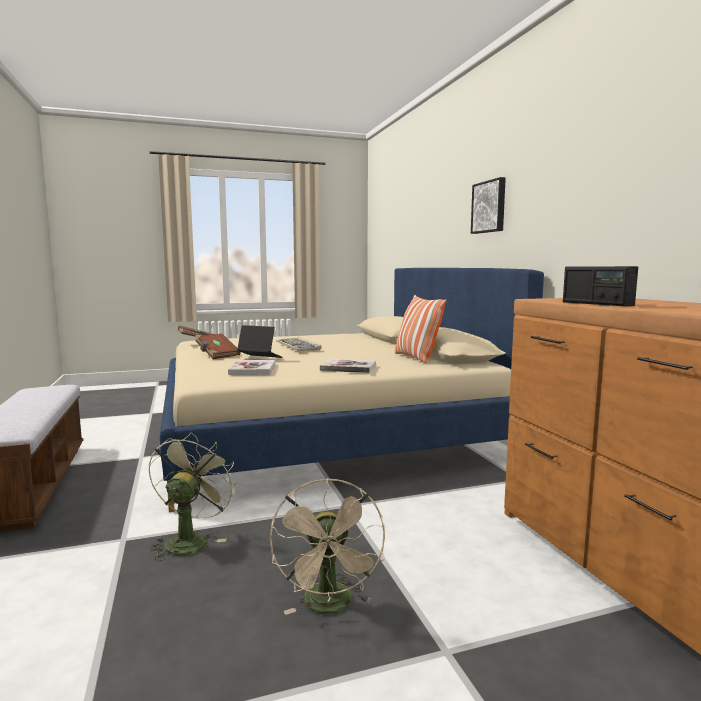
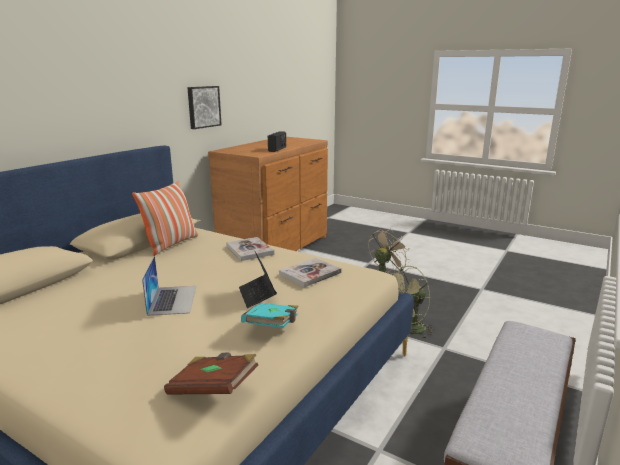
camera: 130 degrees left, 10 degrees up
brown book [195,333,241,359] -> turquoise book [241,303,299,328]
keyboard [276,337,322,351] -> laptop [142,255,196,316]
picture [471,177,506,234] -> picture moved to [187,86,222,129]

